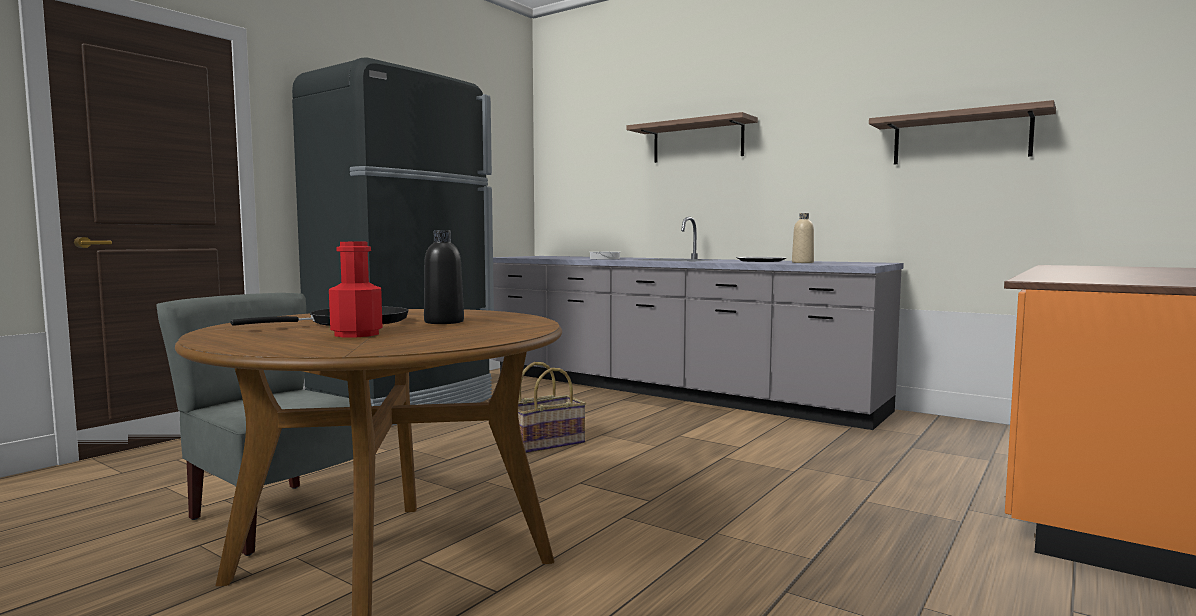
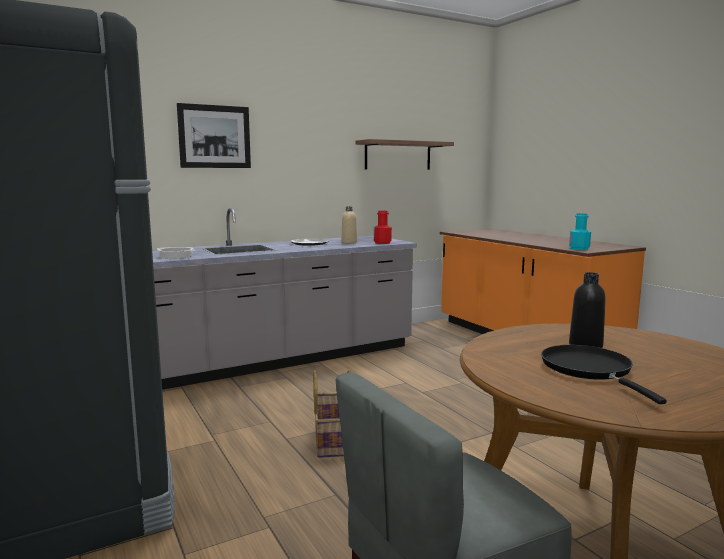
camera: 65 degrees left, 5 degrees up
red bottle [329,242,383,337] -> red bottle moved to [374,211,392,244]
shelf [626,112,758,163] -> picture [177,103,251,168]
none -> turquoise bottle [569,213,591,250]

